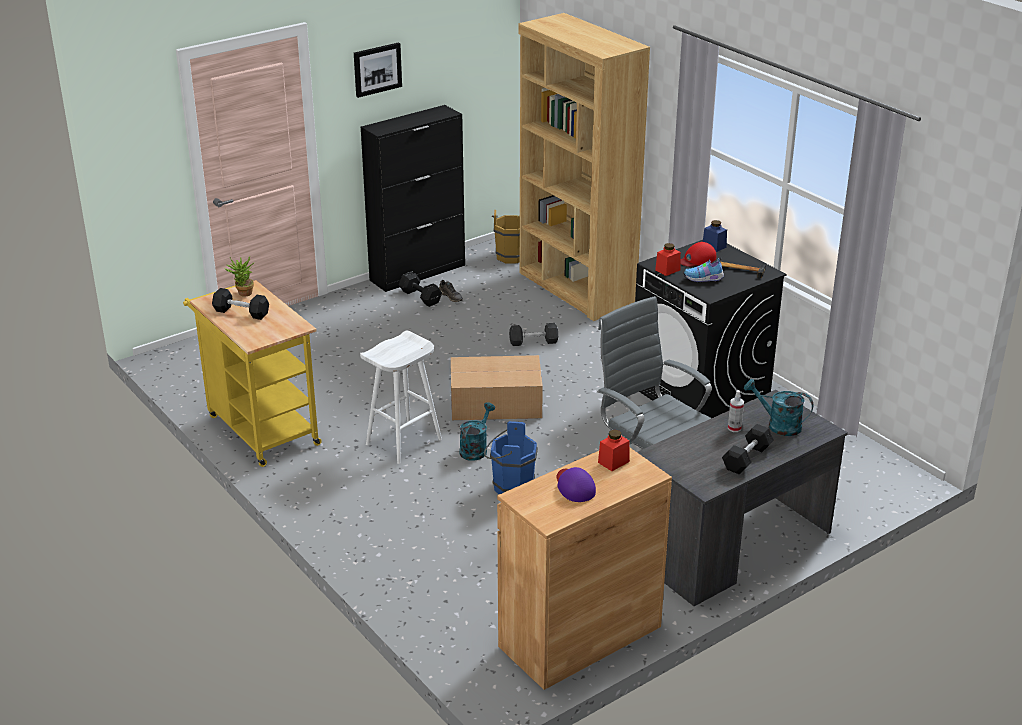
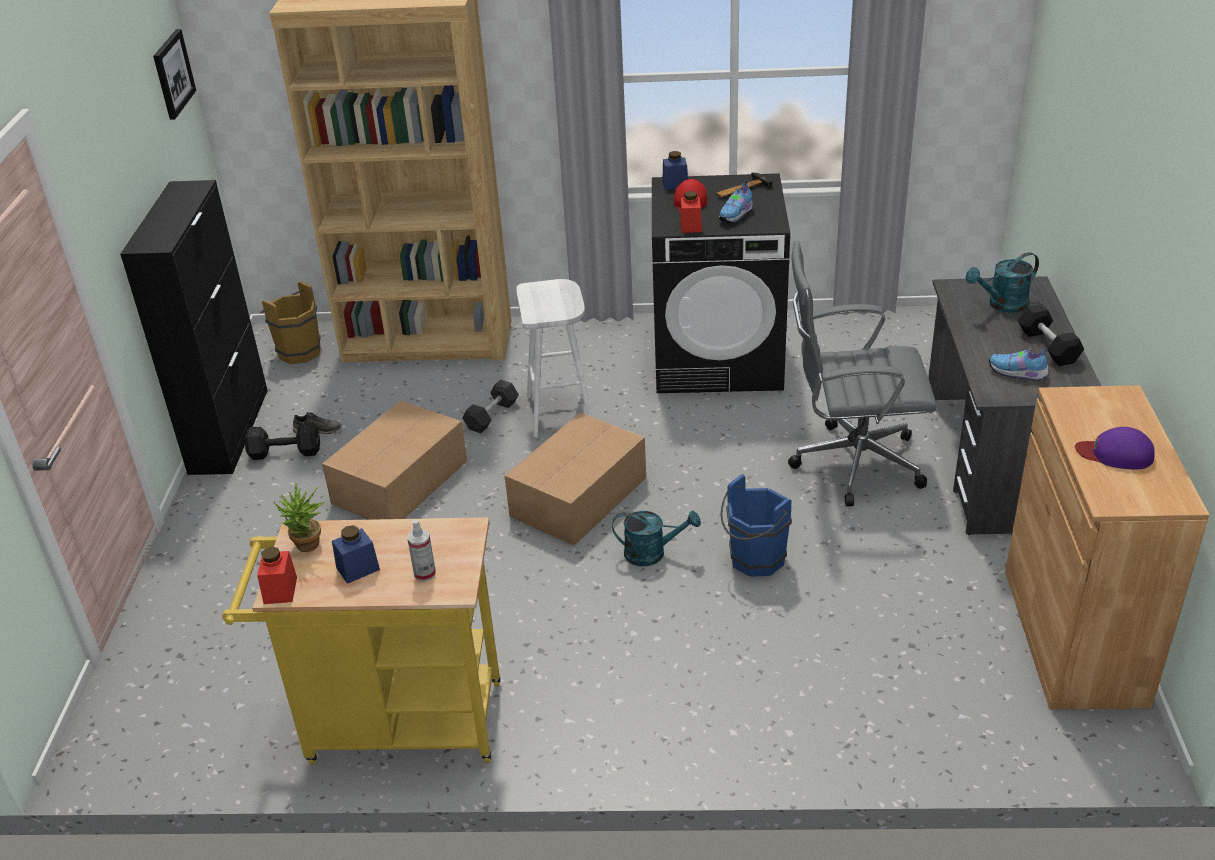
camera: 50 degrees left, 5 degrees up
black dumbbell [212,288,269,320] -> blue jar [332,525,380,584]
picture [354,43,402,98] -> picture moved to [153,29,196,120]
white stool [360,331,442,464] -> white stool moved to [516,279,592,437]
turquoise watering can [459,402,495,461] -> turquoise watering can turned 120 degrees clockwise [612,511,701,566]
red jar [598,430,630,471] -> red jar moved to [257,547,297,604]
spray bottle [728,390,744,432] -> spray bottle moved to [407,519,436,582]
none -> cardboard box [322,400,467,520]
none -> shoe [989,348,1050,381]

